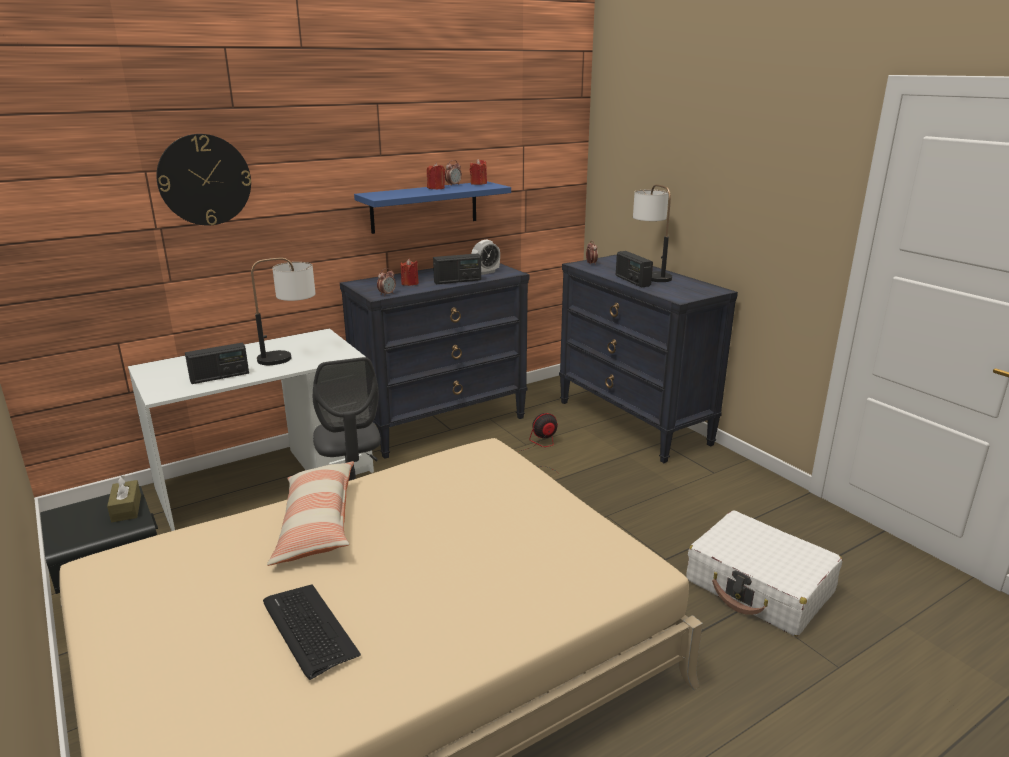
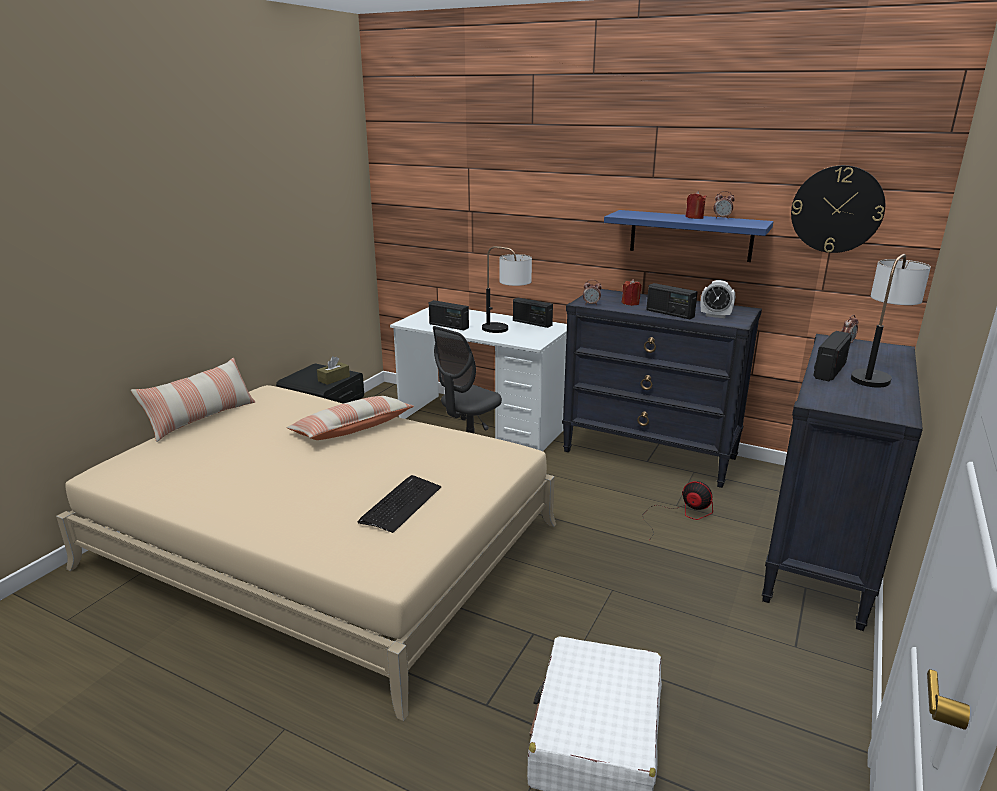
camera: 60 degrees right, 0 degrees up
wall clock [156,134,251,226] -> wall clock moved to [791,165,885,253]
keyboard [263,584,361,680] -> keyboard moved to [357,475,441,533]
red candle [470,159,487,185] -> none
none -> pillow [131,358,255,442]
none -> radio [513,298,553,328]

